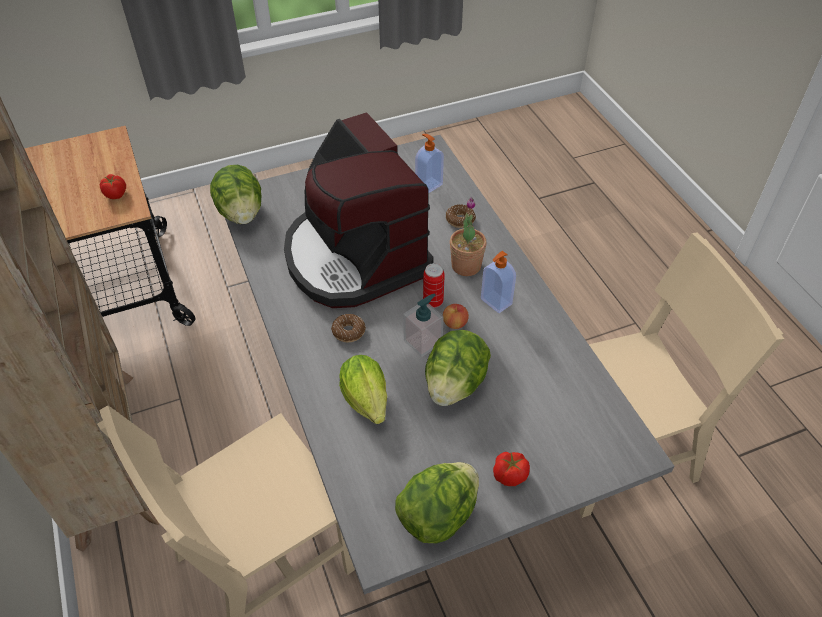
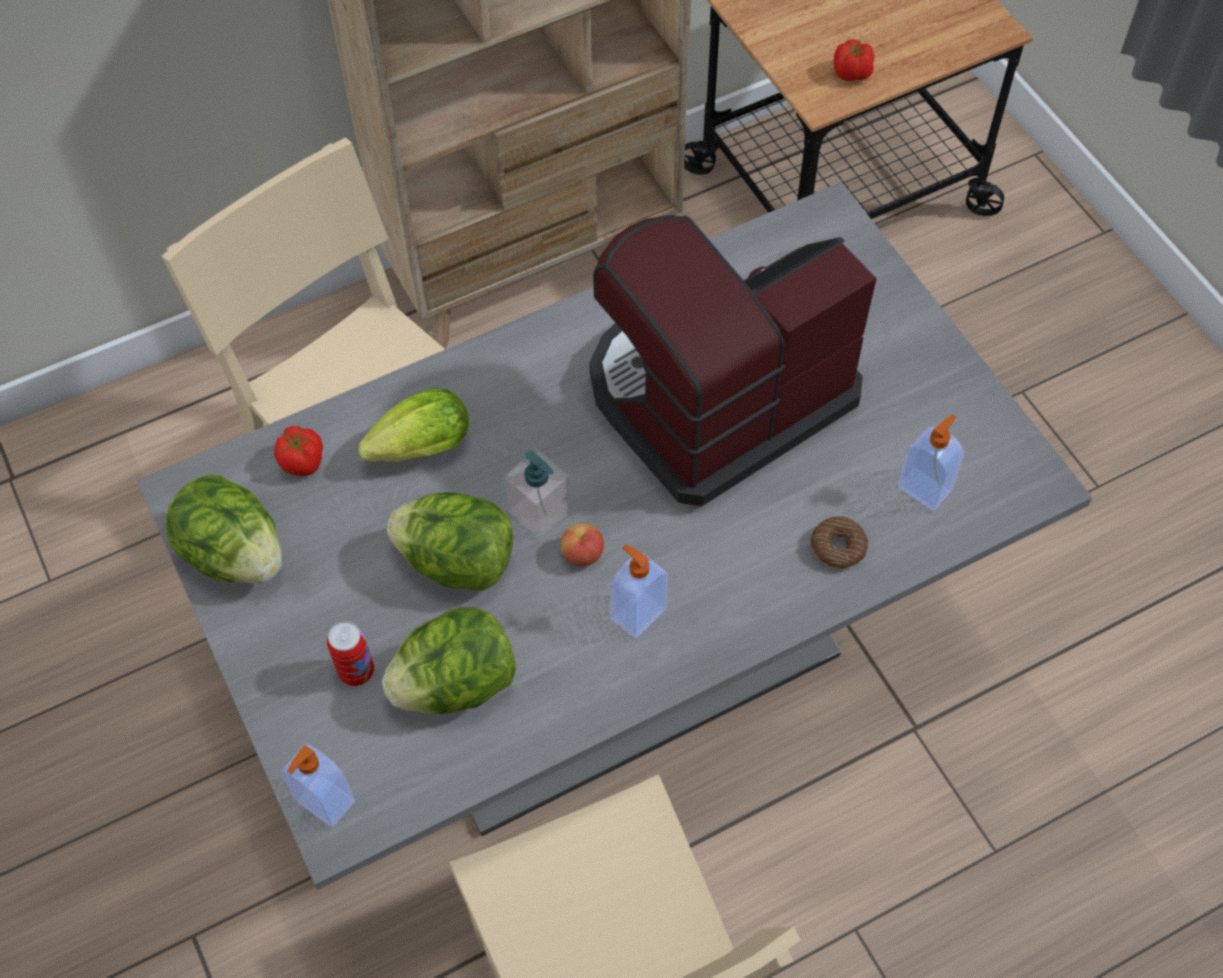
camera: 85 degrees right, 10 degrees up
lettuce [210,165,261,224] -> lettuce moved to [382,607,516,714]
donut [331,314,366,342] -> none
can [423,263,445,308] -> can moved to [327,621,374,686]
potted plant [450,197,486,276] -> none
tomato [493,452,530,486] -> tomato moved to [274,426,323,476]
none -> soap dispenser [282,744,355,828]

